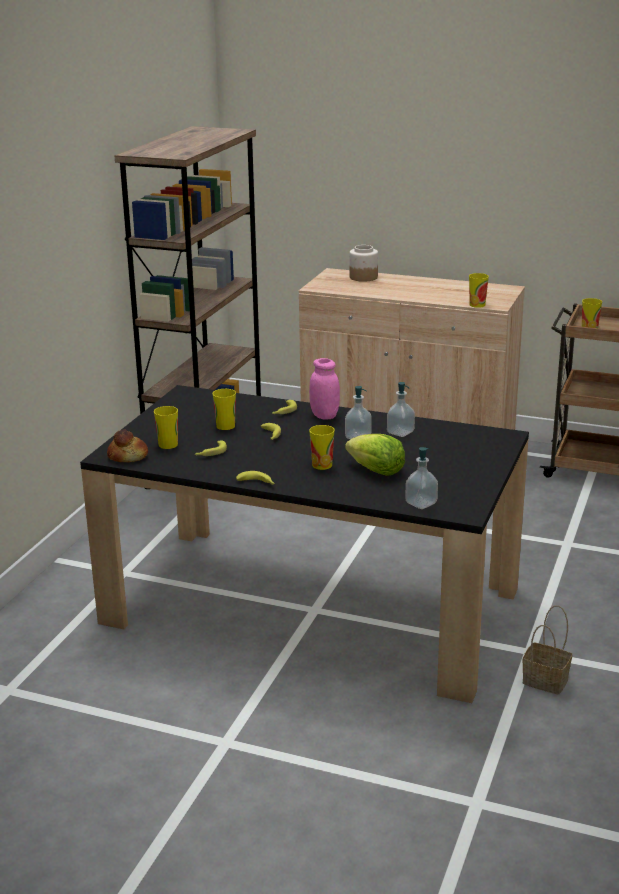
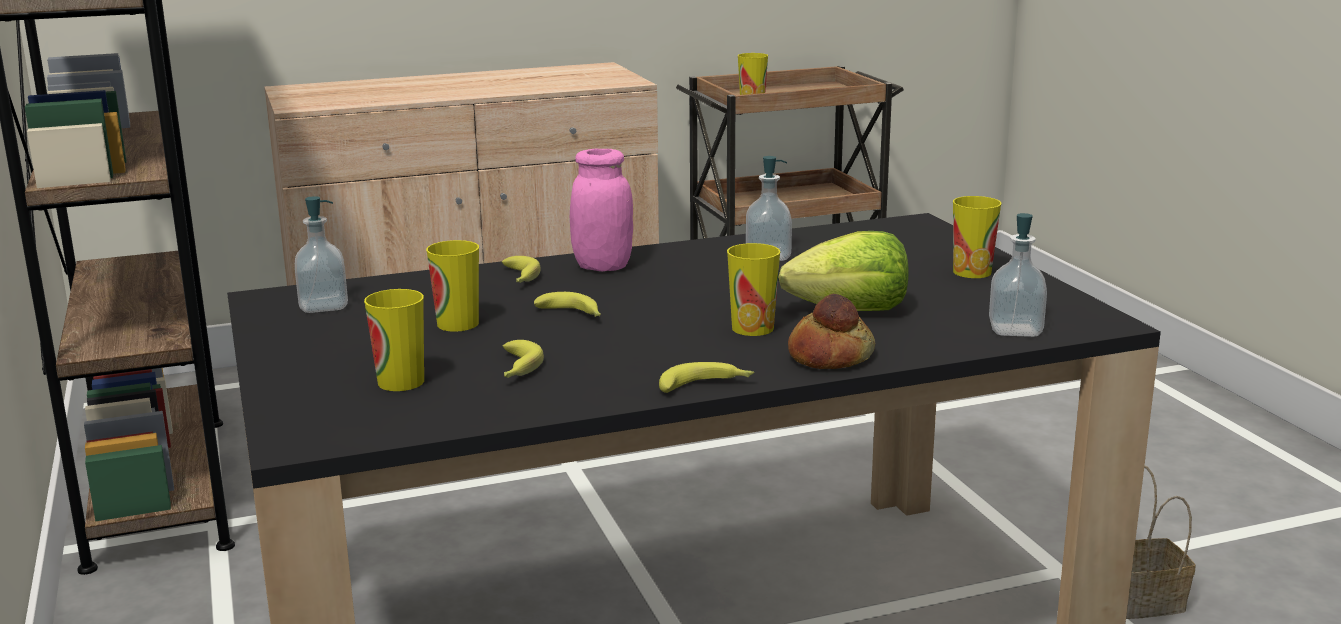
camera: 40 degrees left, 5 degrees down
bread [107,430,148,462] -> bread moved to [788,294,875,369]
soap dispenser [345,386,372,439] -> soap dispenser moved to [295,196,348,313]
jar [349,245,378,282] -> none
cup [469,273,489,308] -> cup moved to [953,196,1001,278]

